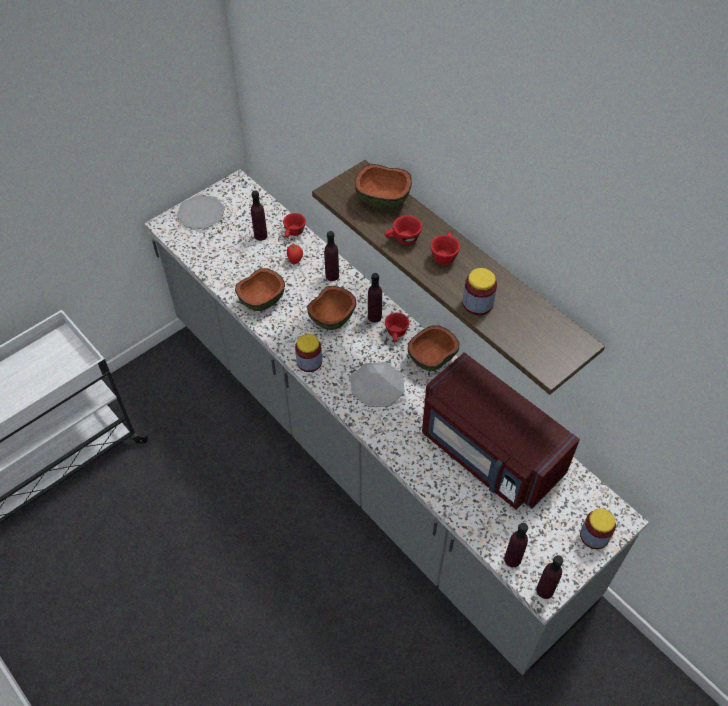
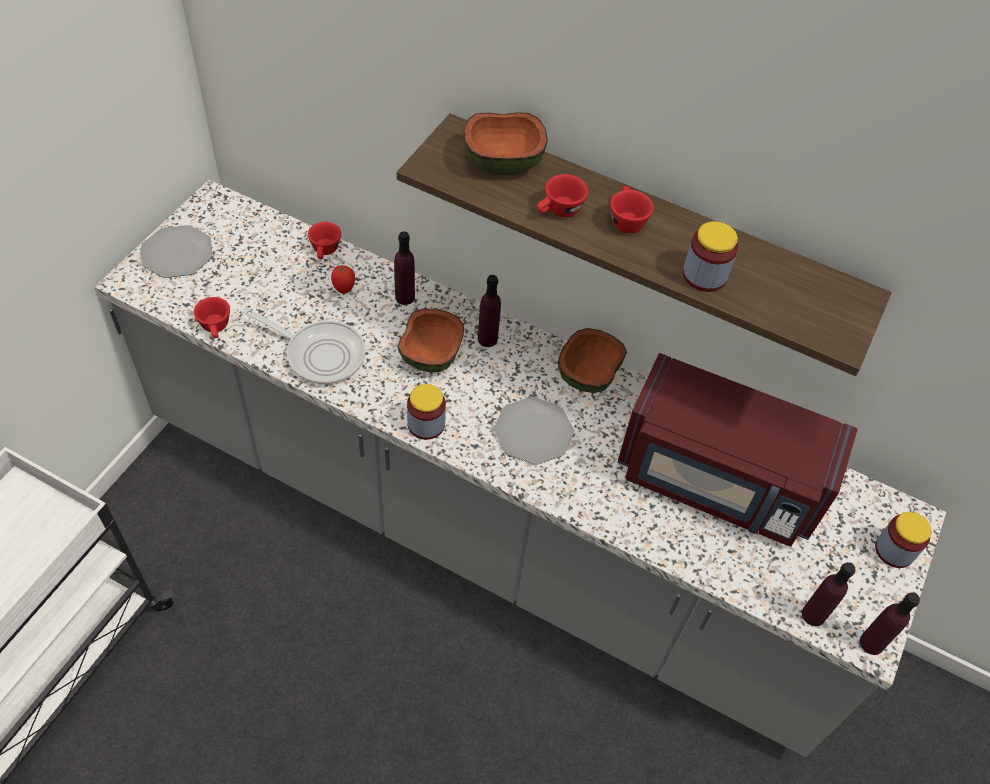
camera: 25 degrees left, 0 degrees up
bowl [235,268,285,311] -> frying pan [242,308,366,384]
purple bottle [251,190,267,241] -> none
red cup [385,312,410,342] -> red cup moved to [194,297,230,338]

